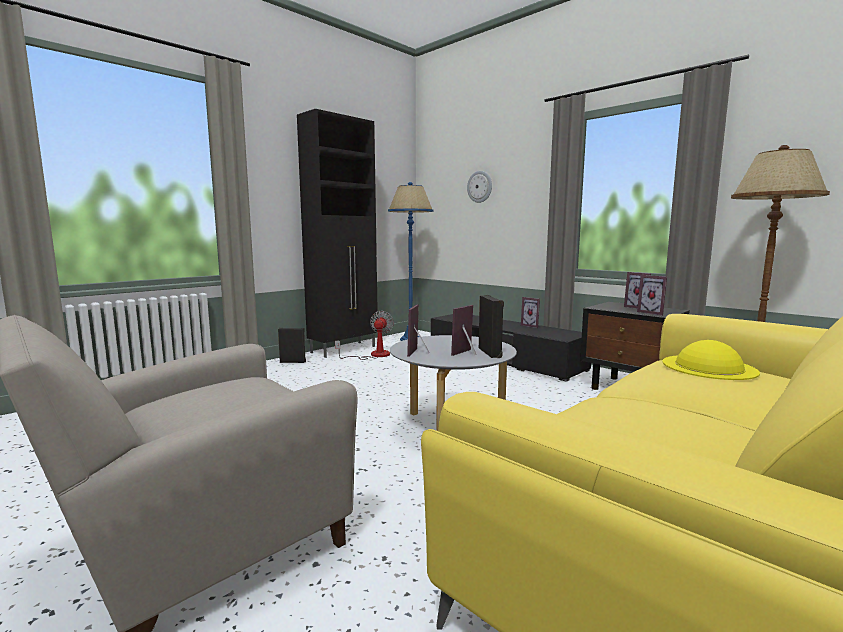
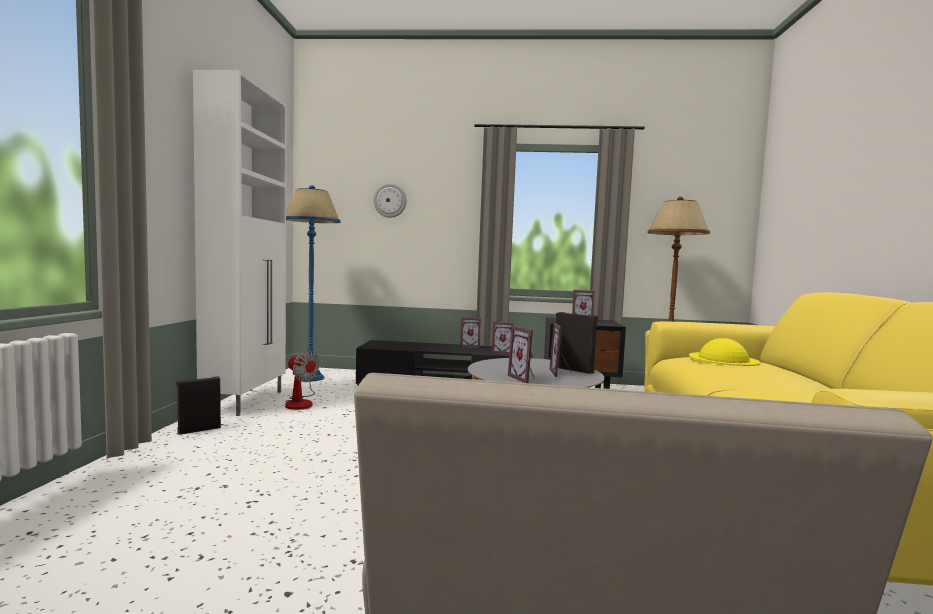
camera: 40 degrees left, 5 degrees down
black cabinet [297,109,378,358] -> white cabinet [193,70,286,416]
fan [335,311,394,360] -> fan turned 150 degrees clockwise [285,349,320,410]
picture frame [637,275,667,315] -> picture frame moved to [492,322,514,354]

